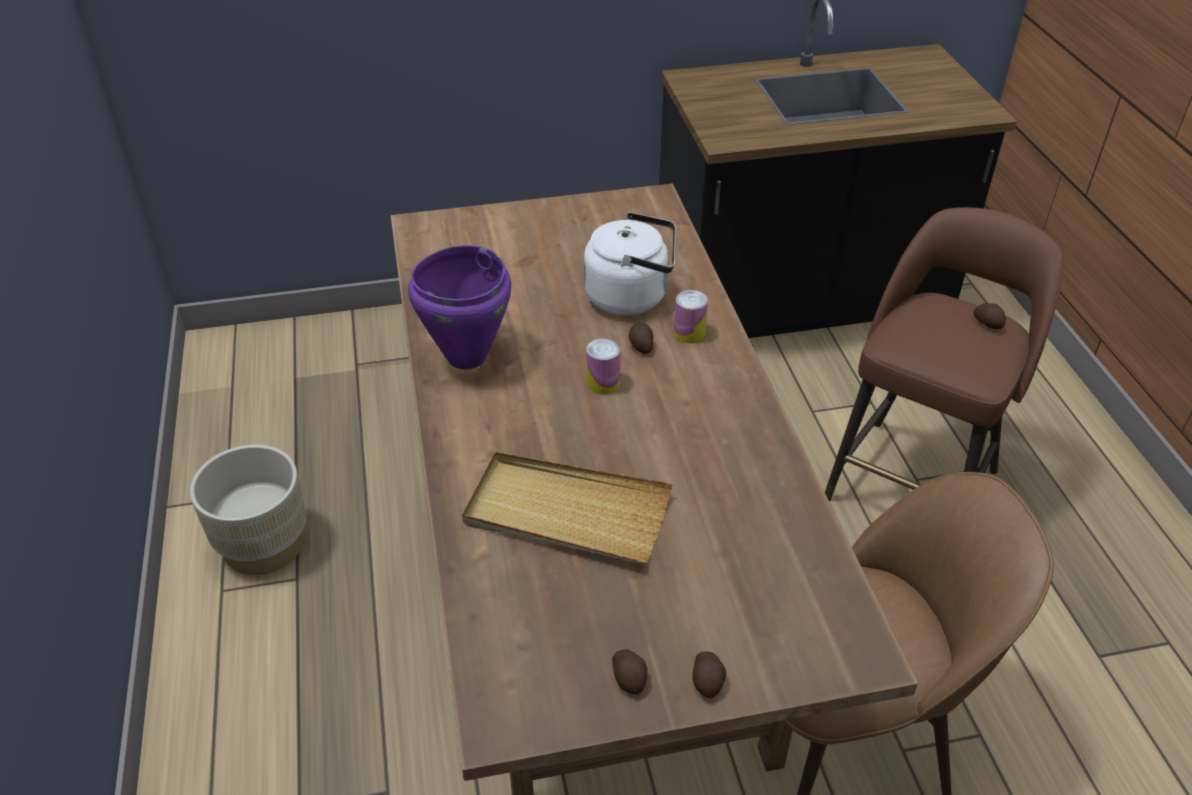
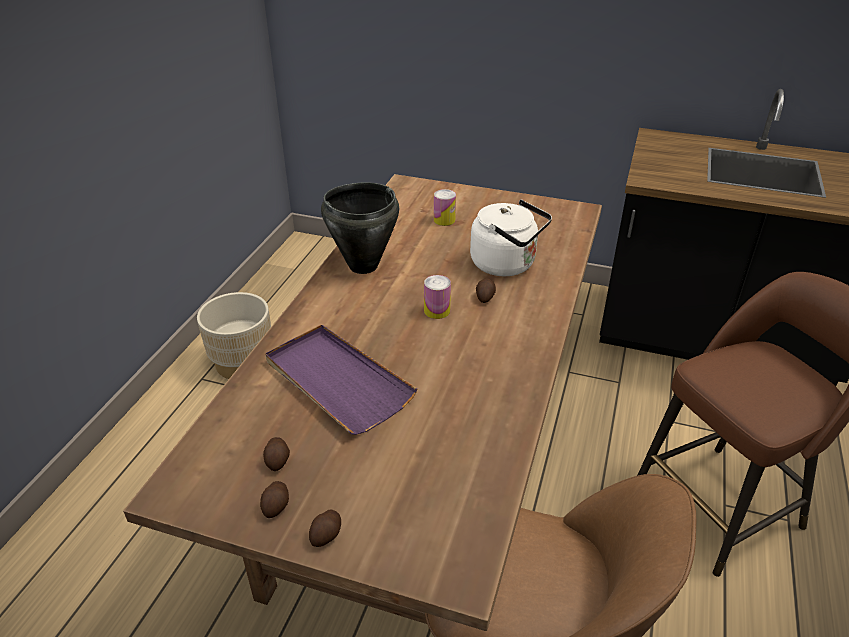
camera: 30 degrees right, 5 degrees down
purple cooking pot [408,245,511,370] -> black cooking pot [321,183,399,274]
beige tray [462,452,673,564] -> purple tray [265,325,417,435]
can [674,290,708,343] -> can moved to [434,189,456,226]
potato [973,303,1006,329] -> potato moved to [263,437,290,471]

